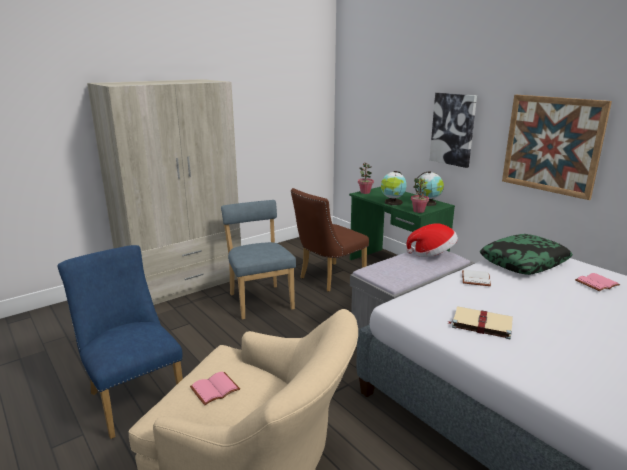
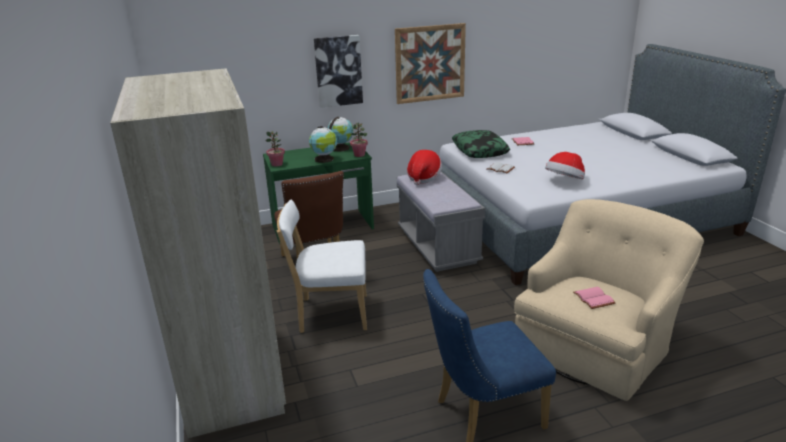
camera: 70 degrees left, 5 degrees up
blue chair [221,200,296,319] -> white chair [276,200,367,333]
beige book [448,306,513,339] -> hat [545,152,585,179]

